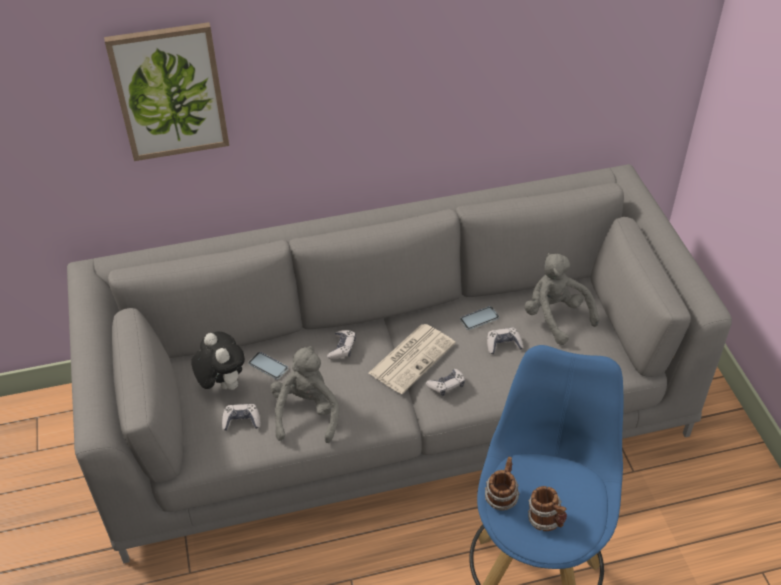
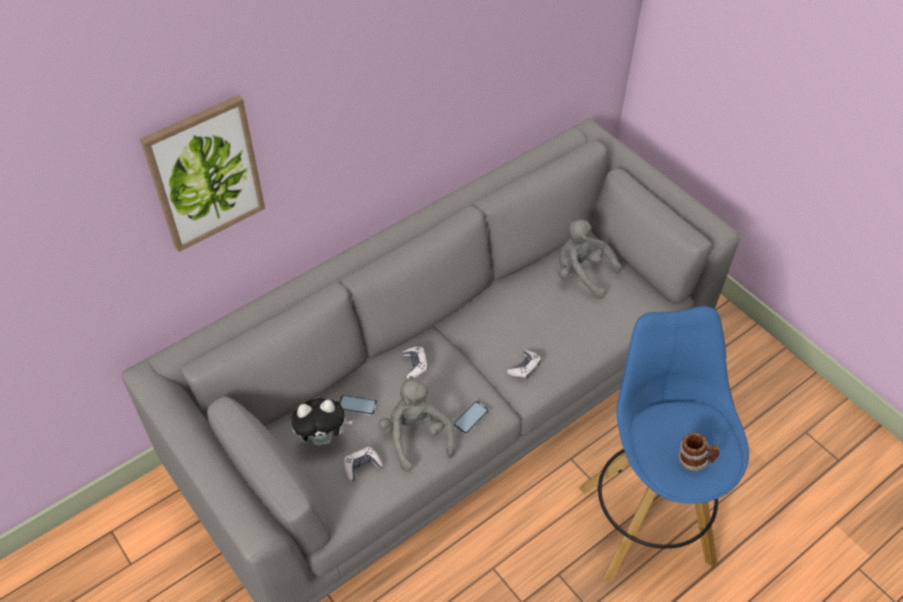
camera: 25 degrees left, 5 degrees up
plush toy [191,331,245,390] -> plush toy turned 135 degrees clockwise [291,398,353,446]
newspaper [368,324,455,394] -> none
phone [460,306,499,330] -> phone moved to [453,401,489,435]
mug [485,457,520,511] -> none
game controller [487,327,524,354] -> none

